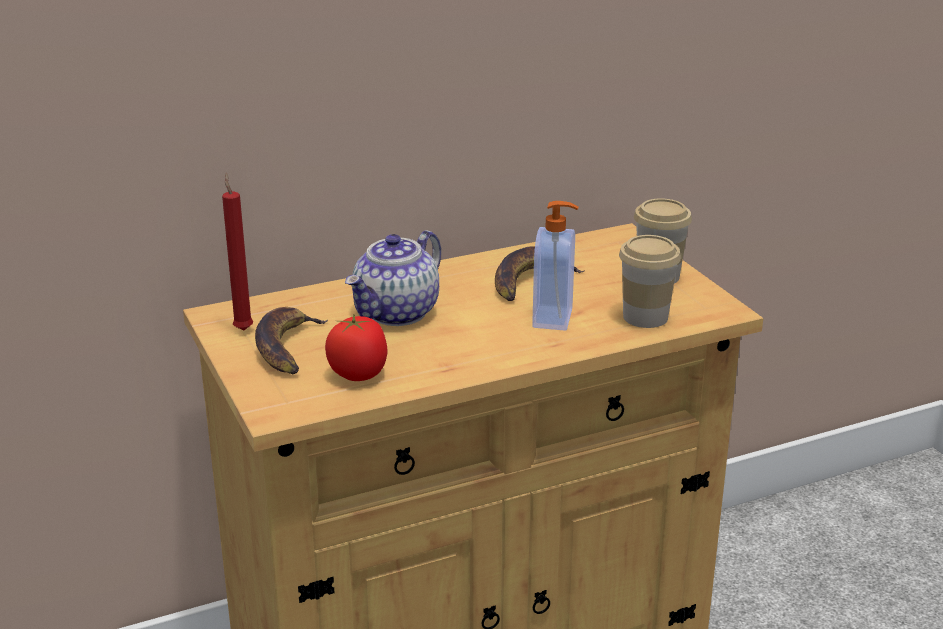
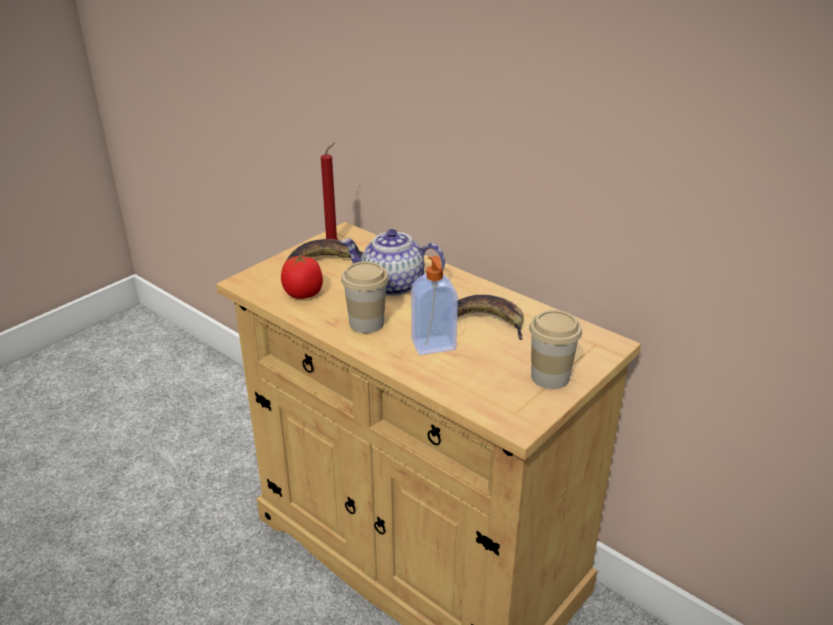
camera: 65 degrees right, 5 degrees up
cup [619,235,681,328] -> cup moved to [341,261,389,333]

